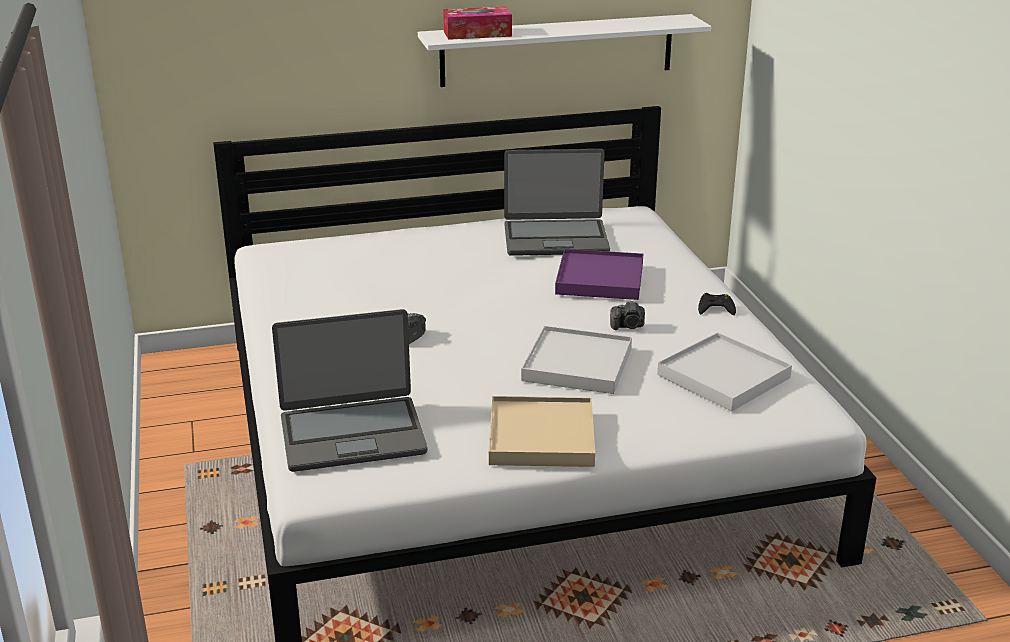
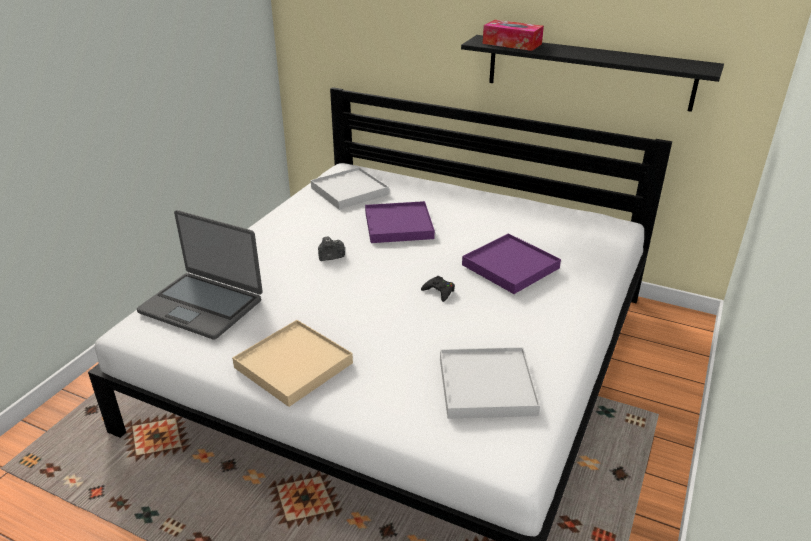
camera: 40 degrees right, 5 degrees up
white shelf [418,14,711,87] -> black shelf [461,35,724,112]
laptop [504,149,610,256] -> none
white tray [521,326,632,394] -> white tray moved to [311,167,389,210]
camera [610,300,645,330] -> none
black game controller [698,293,736,315] -> black game controller moved to [421,276,455,302]
none -> purple tray [365,201,435,243]

